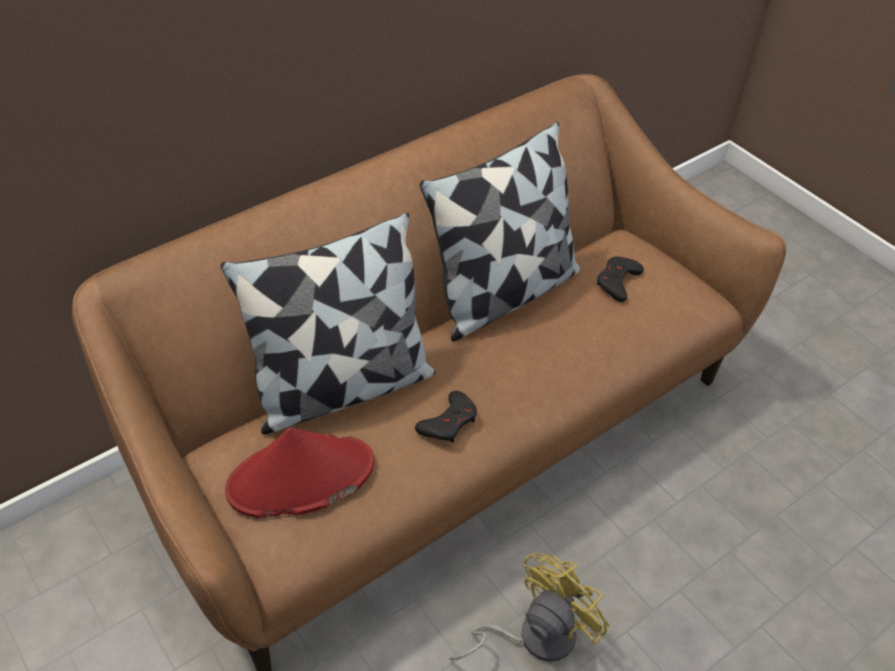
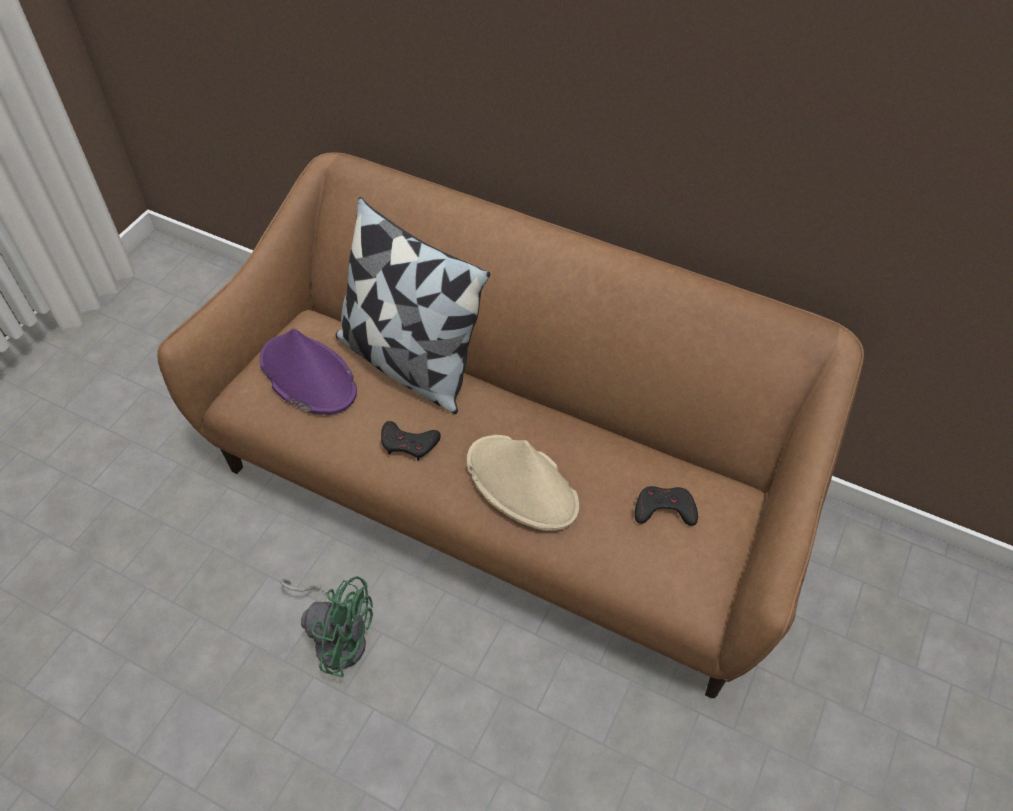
camera: 65 degrees right, 5 degrees up
red hat [225,428,374,518] -> purple hat [260,328,357,415]
pillow [419,122,580,341] -> none
yellow fan [450,553,610,662] -> green fan [280,576,373,677]
none -> beige hat [467,435,580,531]

